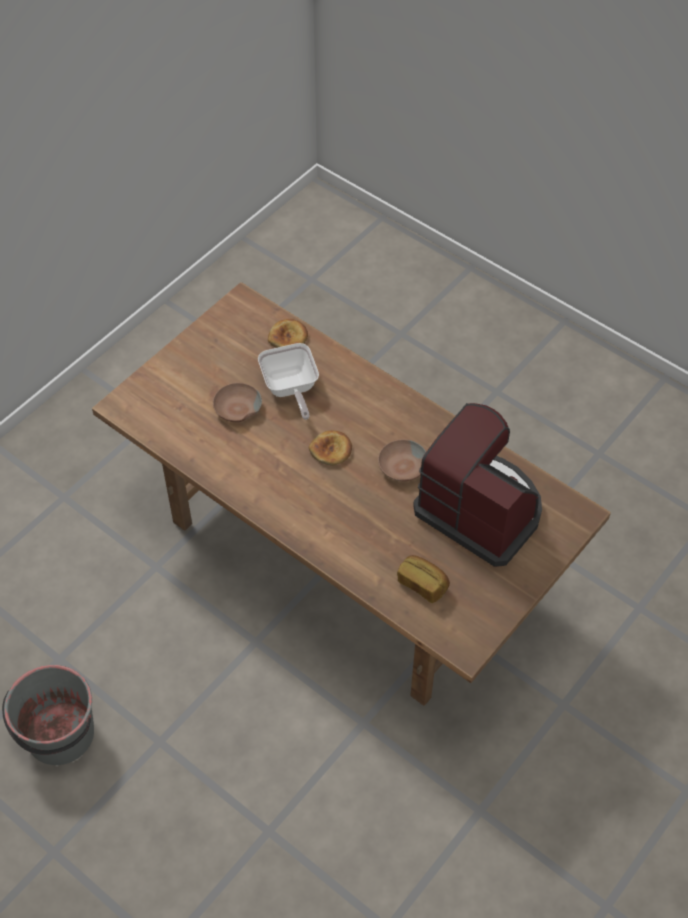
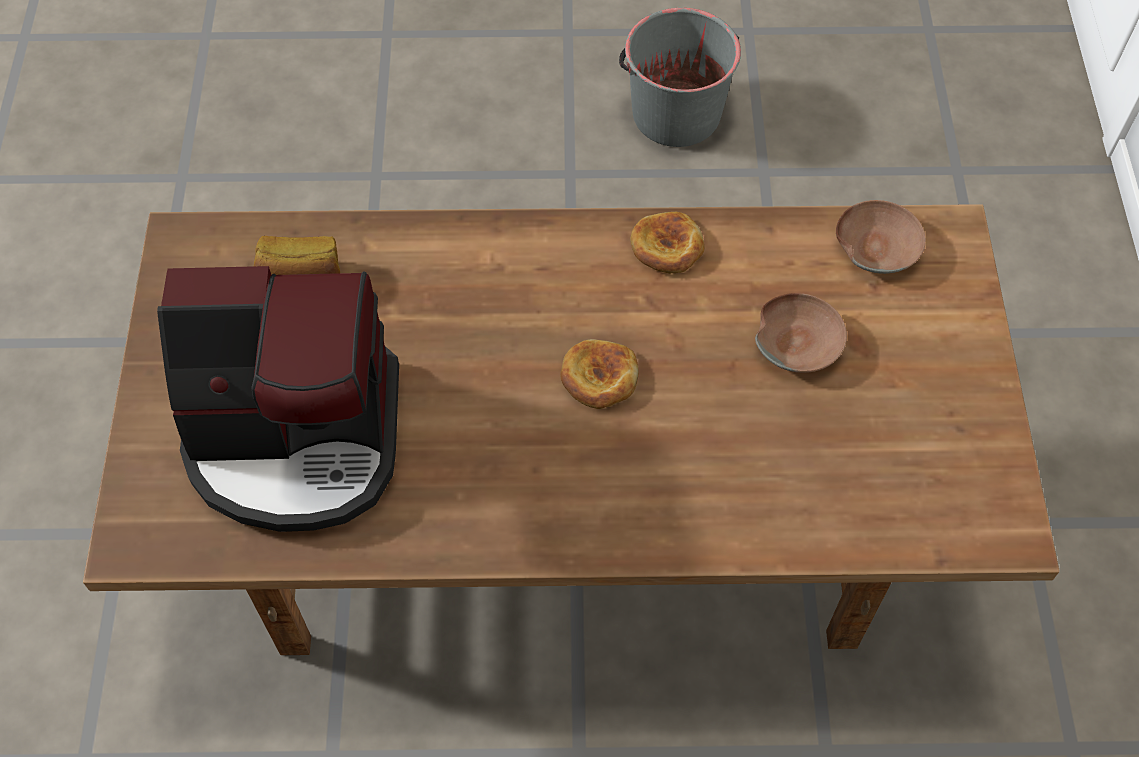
camera: 140 degrees right, 5 degrees up
frying pan [258,343,319,420] -> none
bread [268,319,308,348] -> bread moved to [630,212,705,273]
brown bowl [378,439,426,481] -> brown bowl moved to [836,200,926,274]

